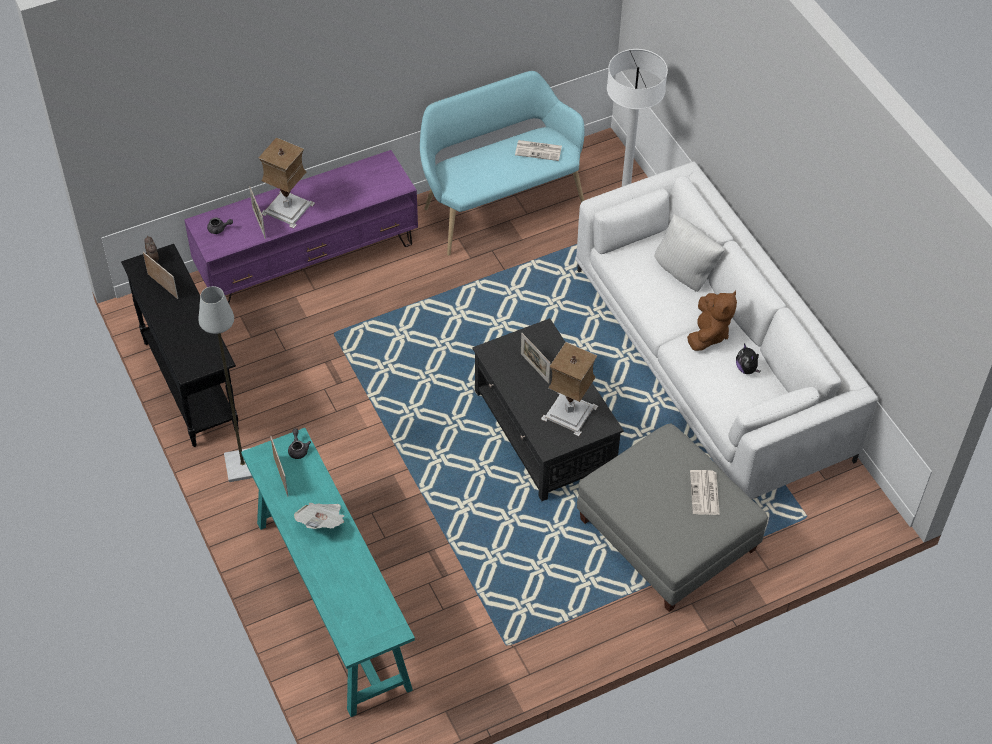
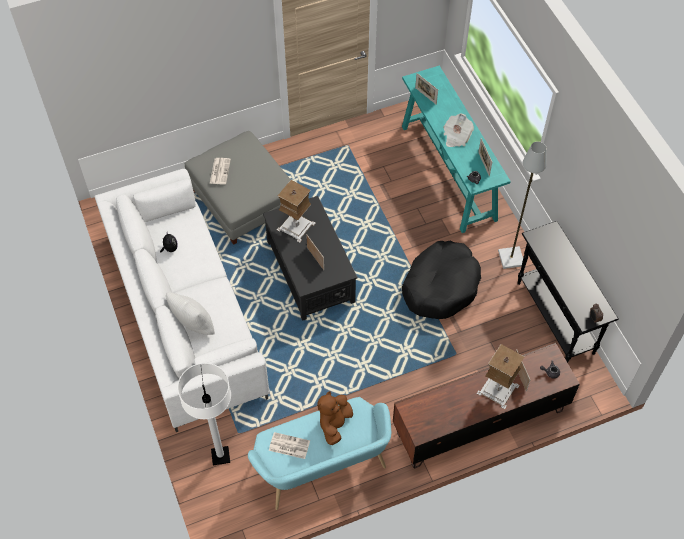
camera: 175 degrees left, 5 degrees up
picture frame [143,252,178,299] -> picture frame moved to [415,73,438,105]
purple tv stand [184,150,418,303] -> brown tv stand [393,343,580,469]
brown plush toy [687,290,737,351] -> brown plush toy moved to [317,391,353,445]
none -> black dog bed [402,241,481,319]

